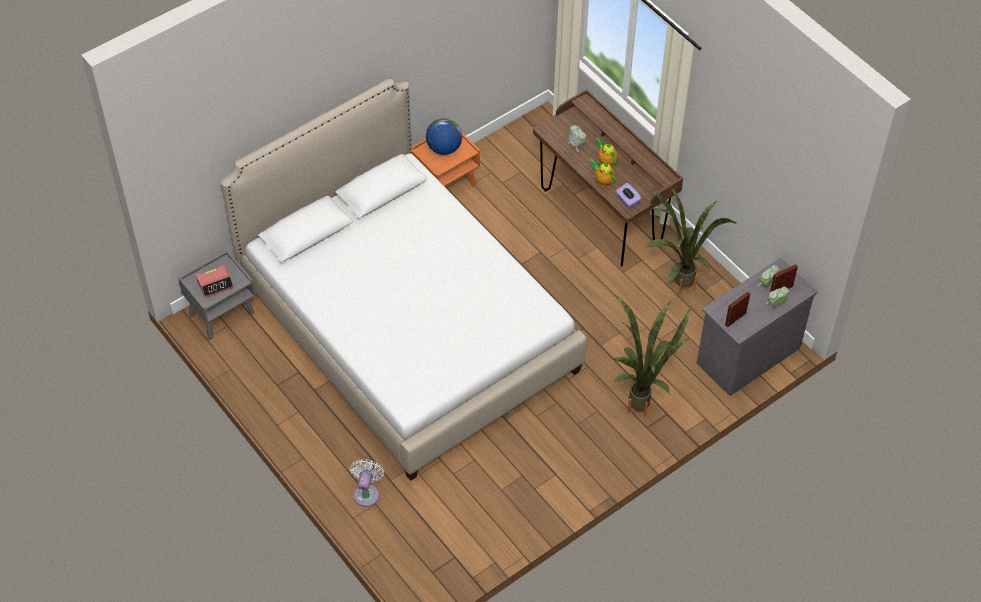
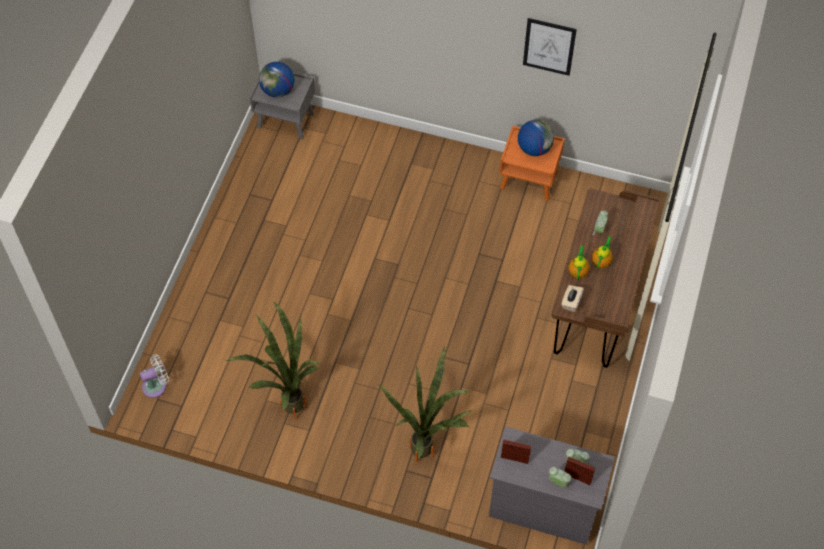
camera: 55 degrees right, 5 degrees up
alarm clock [196,265,234,298] -> globe [259,62,294,97]
bed [221,79,587,481] -> none
white fan [350,459,384,507] -> white fan moved to [139,354,169,398]
purple tissue box [616,183,642,209] -> beige tissue box [561,285,584,312]
potted plant [645,188,736,294] -> potted plant moved to [226,301,322,420]
none -> picture [523,18,577,76]

